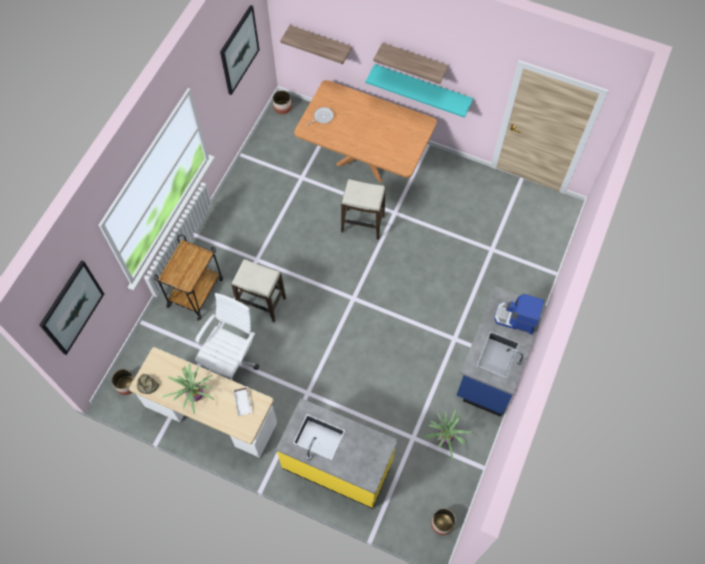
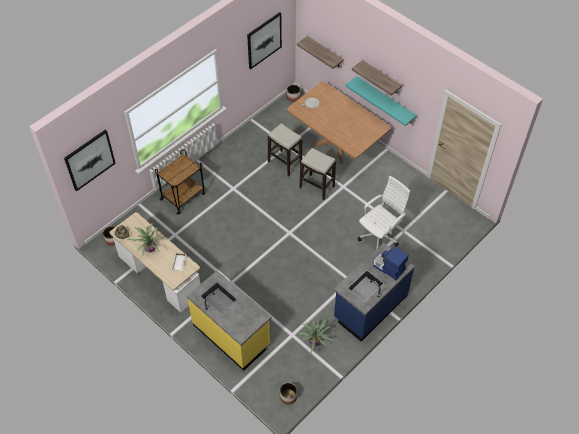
camera: 20 degrees right, 10 degrees down
white office chair [195,293,259,381] -> white office chair moved to [358,176,410,249]
stool [231,259,286,323] -> stool moved to [268,123,302,176]

